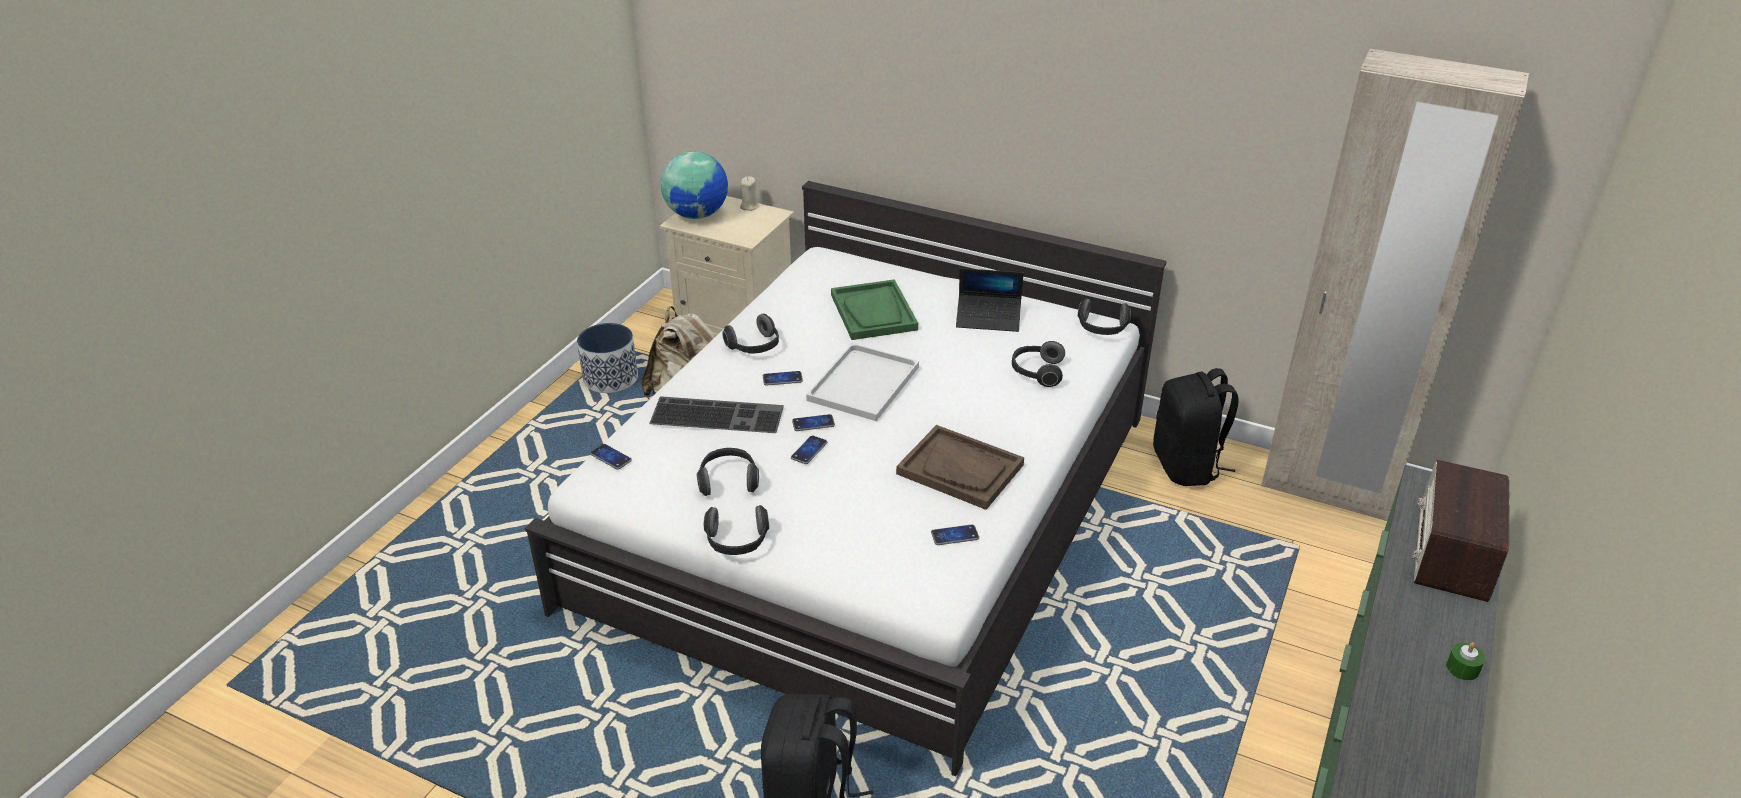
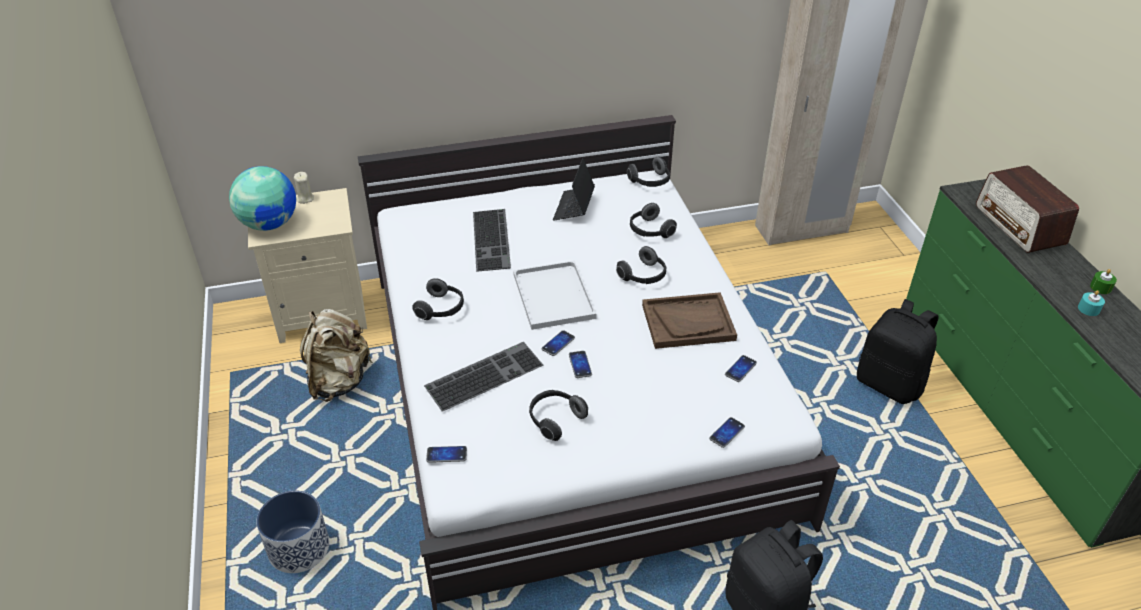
camera: 40 degrees left, 5 degrees up
planter [577,323,638,393] -> planter moved to [256,490,329,573]
headphones [704,505,769,555] -> headphones moved to [616,246,666,284]
phone [763,371,803,386] -> phone moved to [709,417,745,448]
green tray [831,279,918,340] -> keyboard [473,209,511,272]
laptop [956,268,1024,332] -> laptop turned 135 degrees clockwise [553,158,595,221]
black backpack [1153,368,1239,486] -> black backpack moved to [857,299,938,404]
none -> turquoise candle [1078,290,1105,316]

